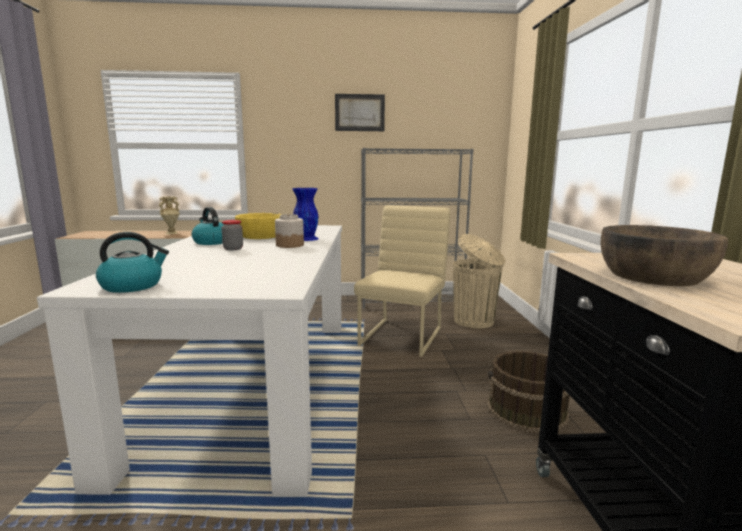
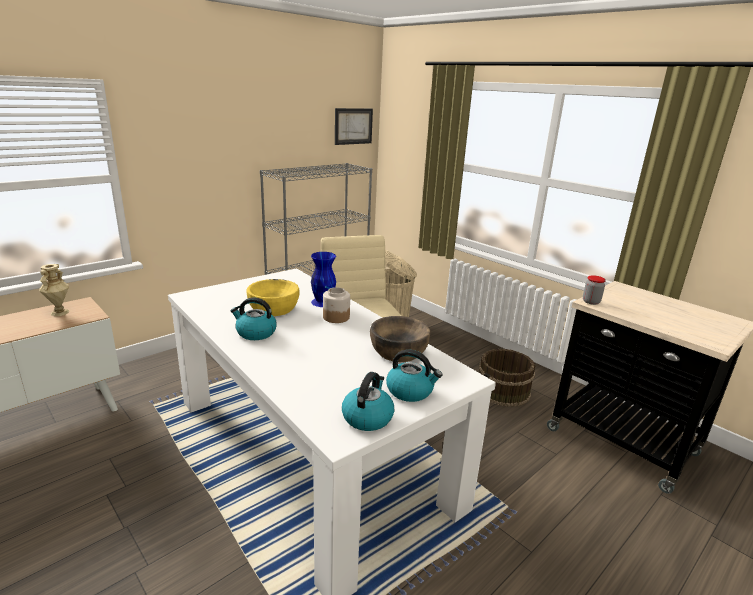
camera: 40 degrees left, 10 degrees up
jar [222,220,243,250] -> jar moved to [583,275,606,305]
picture [335,94,385,131] -> picture moved to [335,108,373,145]
brown bowl [601,225,728,286] -> brown bowl moved to [370,316,430,362]
none -> kettle [386,350,442,402]

